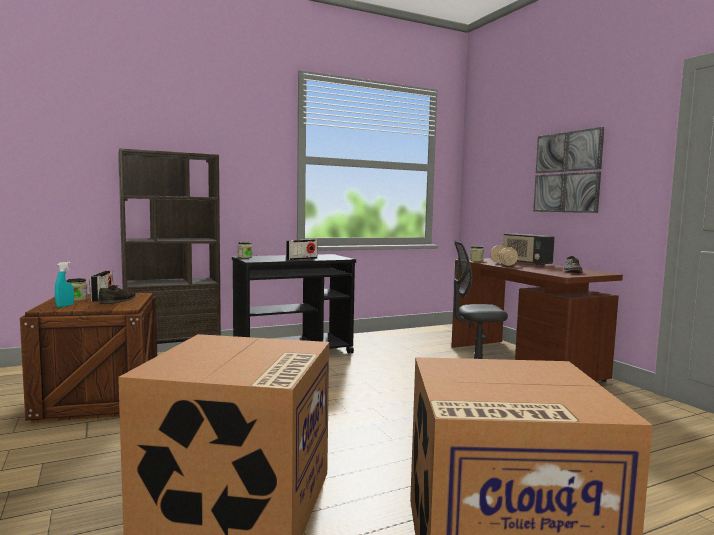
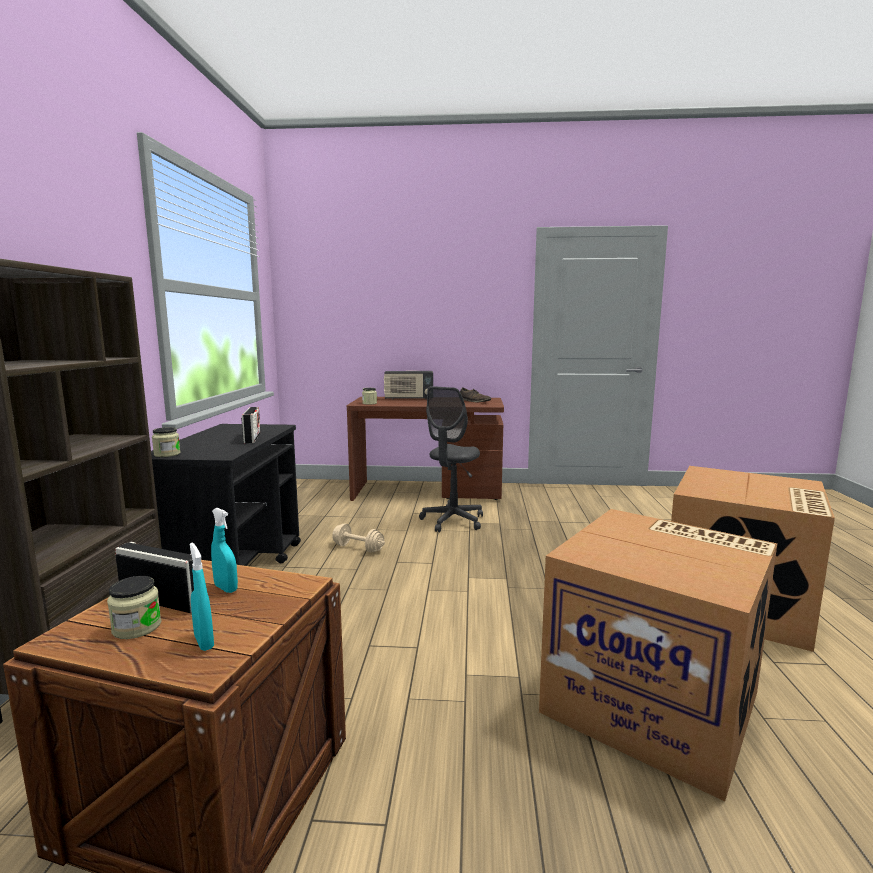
camera: 60 degrees left, 5 degrees up
brown shoe [98,285,136,304] -> turquoise spray bottle [211,508,238,593]
beige dumbbell [490,245,518,266] -> beige dumbbell moved to [332,524,385,553]
picture [533,127,604,213] -> none

